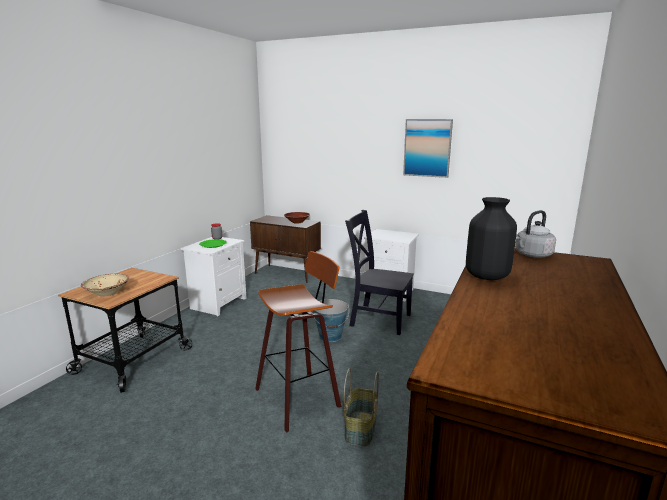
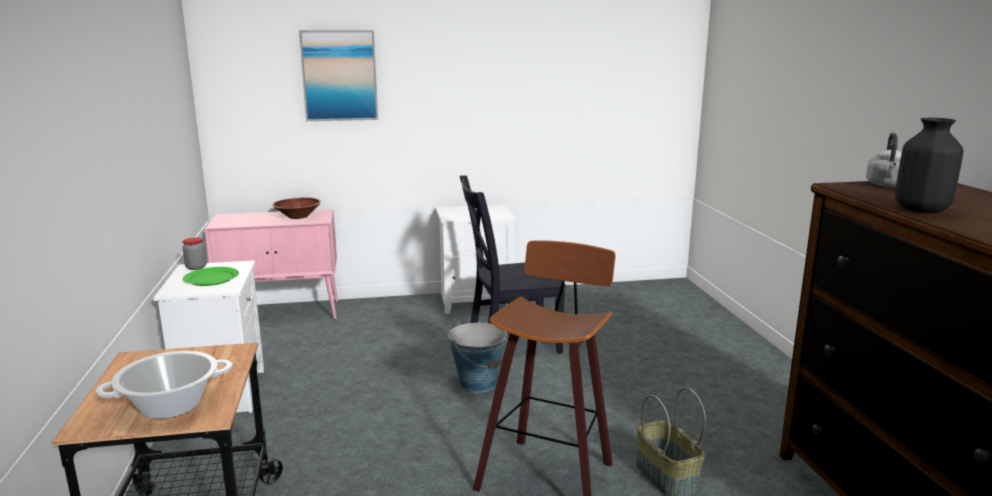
camera: 35 degrees left, 0 degrees up
beige bowl [81,274,129,297] -> cooking pot [96,351,232,419]
brown cabinet [250,215,321,283] -> pink cabinet [205,209,338,320]
picture [403,119,453,178] -> picture moved to [299,30,378,121]

